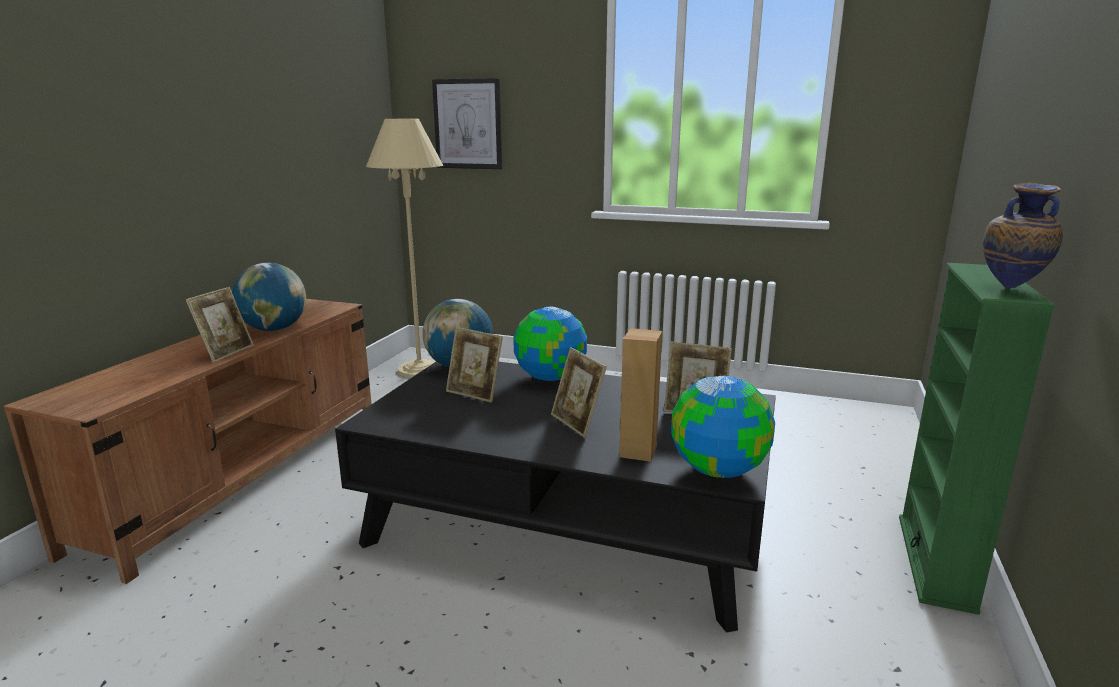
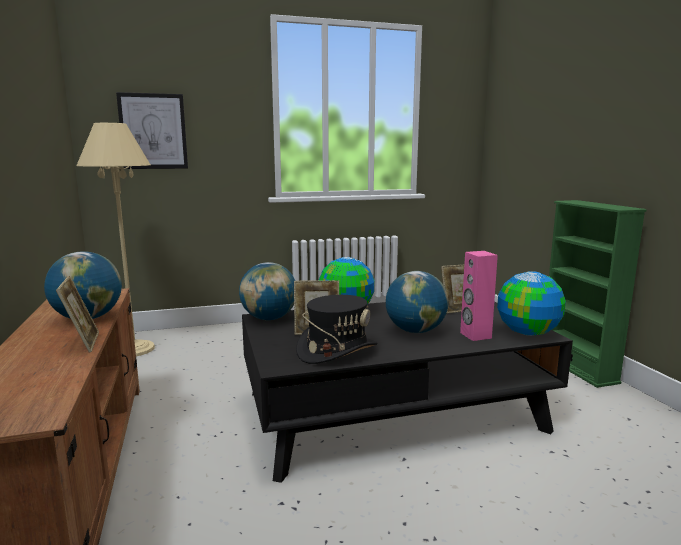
camera: 35 degrees left, 5 degrees down
picture frame [551,347,607,438] -> globe [386,271,448,333]
brown speaker [619,328,662,462] -> pink speaker [460,251,498,341]
vase [983,183,1063,288] -> none
none -> black hat [296,295,378,364]

